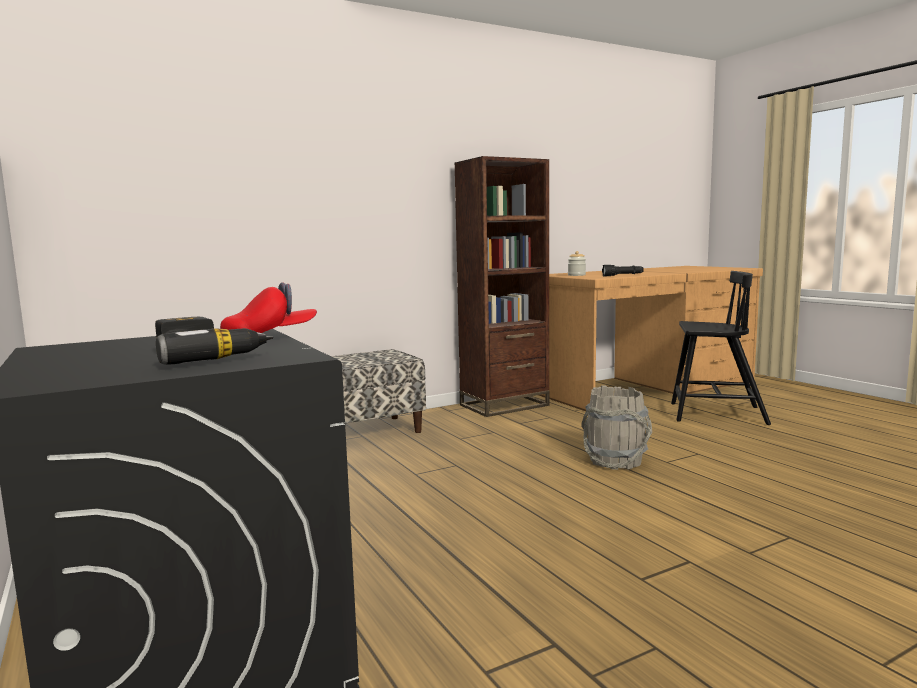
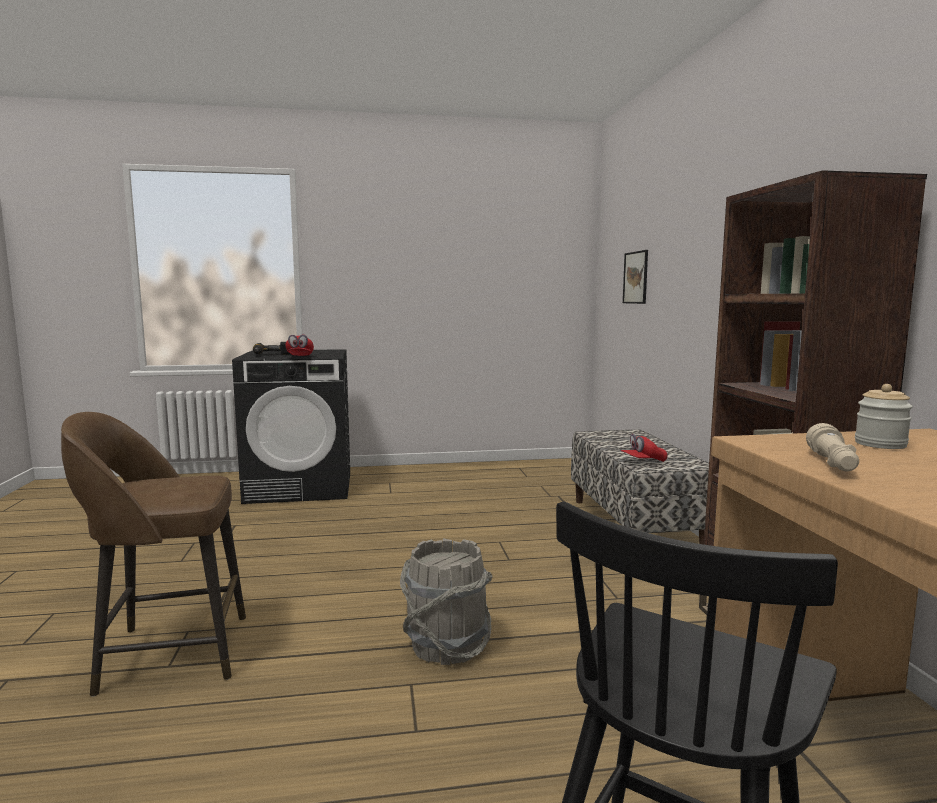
camera: 110 degrees right, 0 degrees up
black flashlight [602,265,644,276] -> beige flashlight [806,423,859,472]
none -> brown stool [61,412,246,697]
none -> red cap [620,434,667,462]
none -> picture [623,250,648,304]

